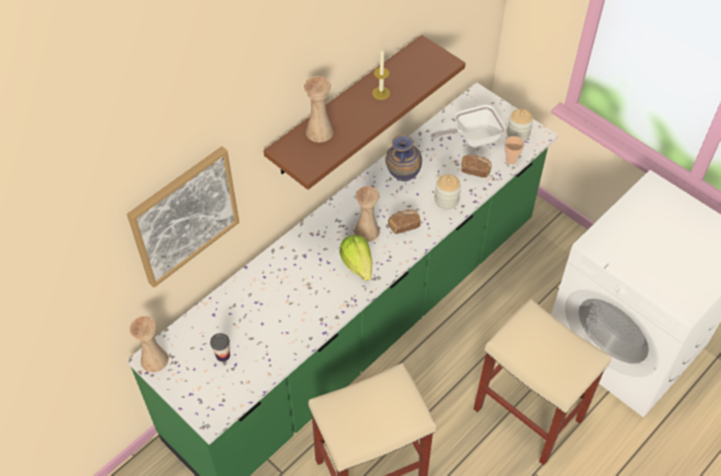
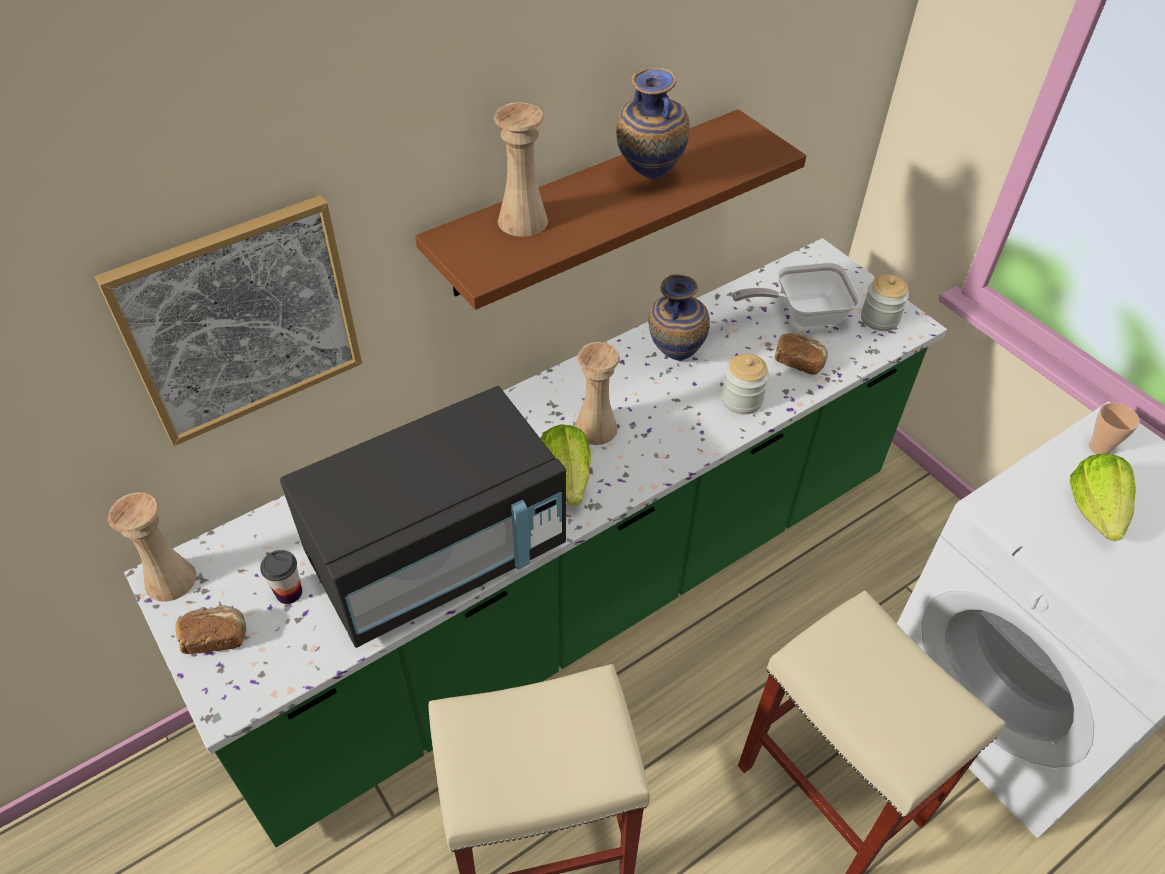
camera: 10 degrees right, 5 degrees down
candle [372,50,390,100] -> vase [616,67,689,179]
bread [388,209,421,234] -> bread moved to [175,605,246,654]
cup [504,136,524,164] -> cup moved to [1089,403,1140,454]
none -> black microwave [280,386,566,648]
none -> lettuce [1070,453,1136,541]

